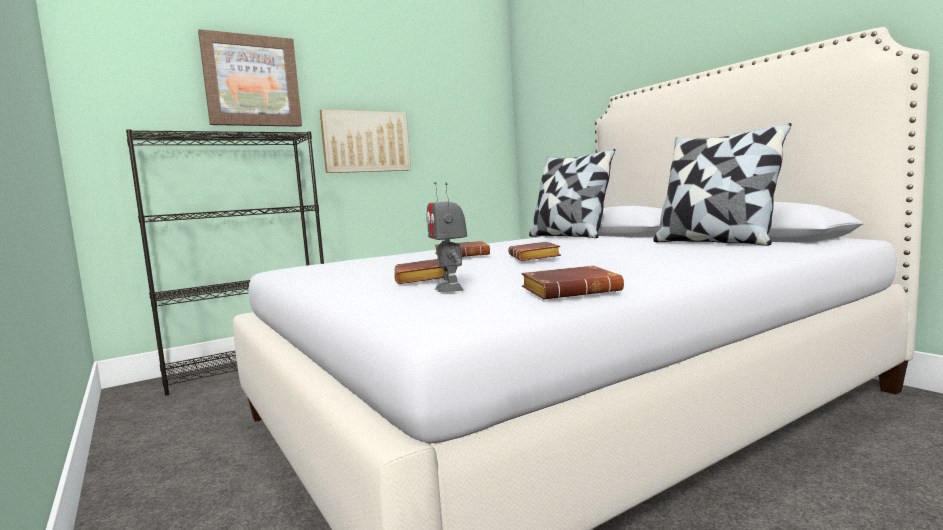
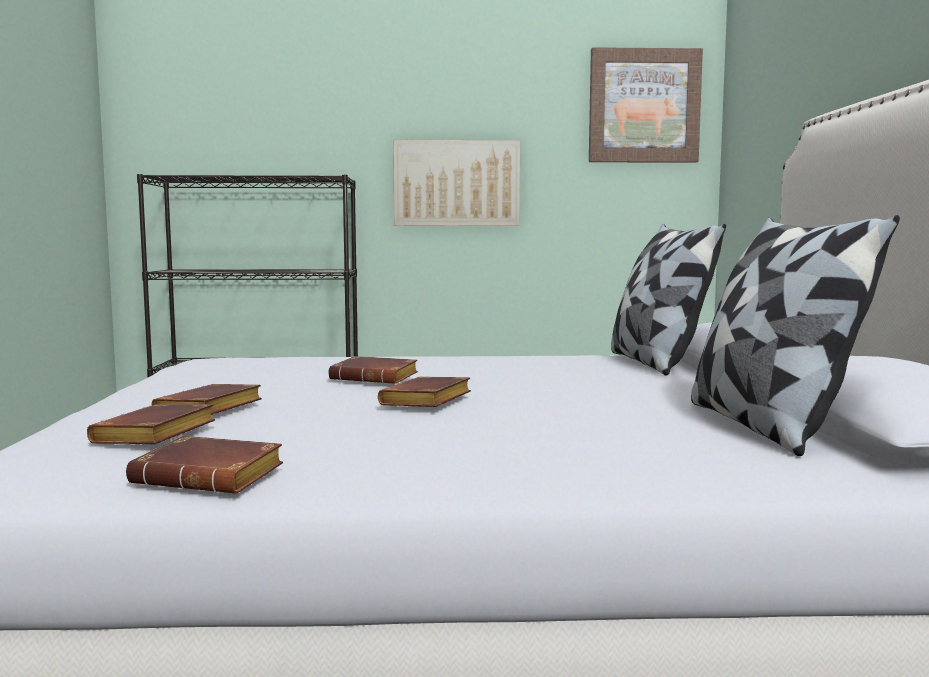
camera: 30 degrees right, 0 degrees up
picture [198,29,302,127] -> picture moved to [589,47,703,163]
toy robot [426,182,467,292] -> brown book [87,404,215,444]

